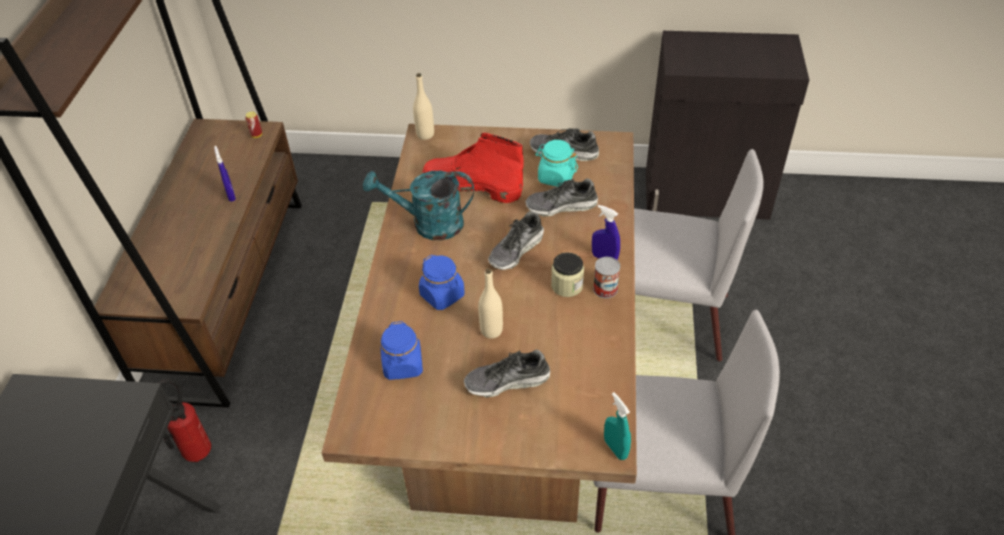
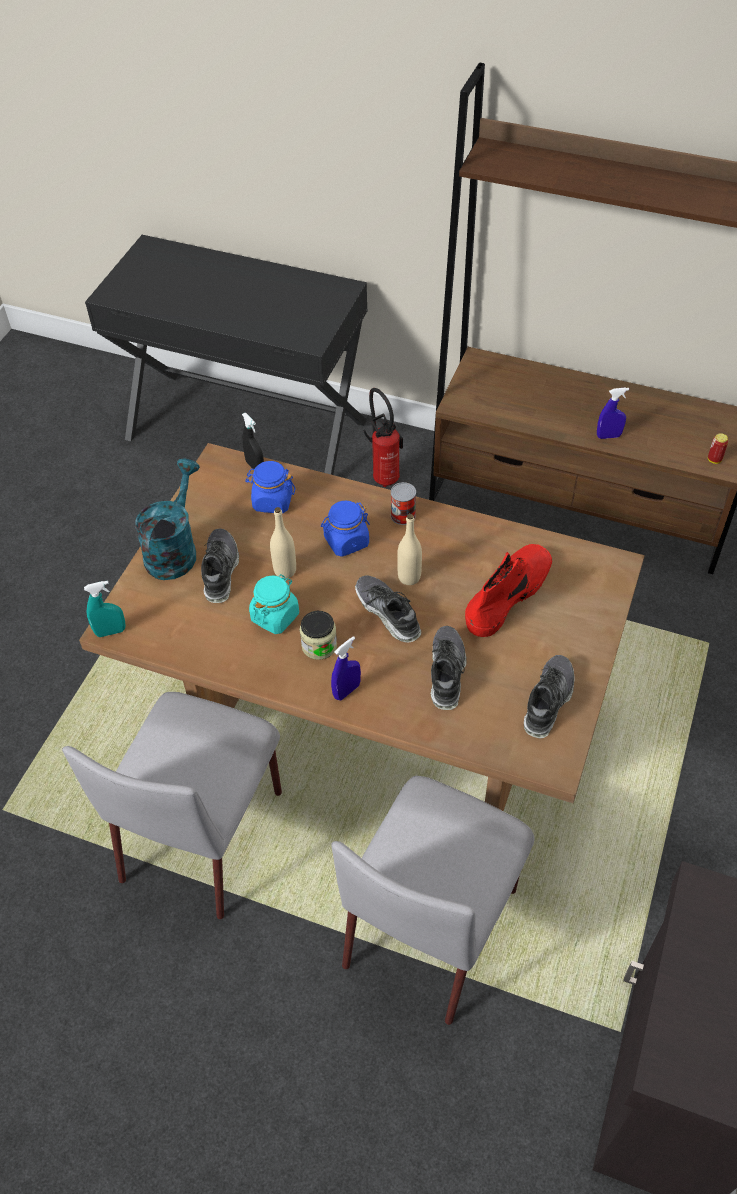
camera: 105 degrees right, 5 degrees up
turquoise watering can [363,171,474,240] -> turquoise watering can moved to [135,458,200,580]
beige bottle [413,73,434,140] -> beige bottle moved to [397,514,422,585]
turquoise jar [535,140,578,187] -> turquoise jar moved to [249,574,299,634]
can [593,257,620,298] -> can moved to [391,482,416,525]
none -> black spray bottle [242,413,264,469]

